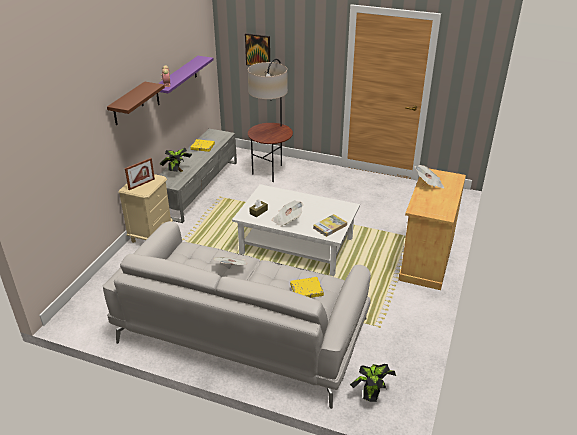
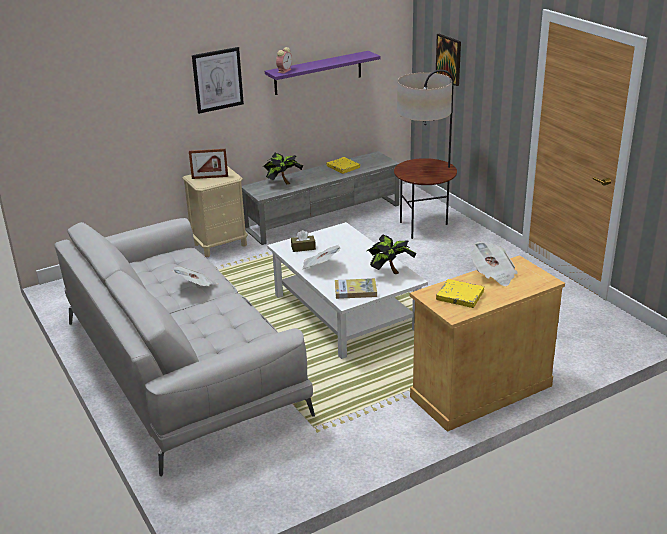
camera: 40 degrees right, 5 degrees down
brown shelf [107,81,165,125] -> picture [192,47,244,114]
yellow book [290,277,324,298] -> yellow book moved to [436,279,484,308]
potted plant [350,364,396,402] -> potted plant moved to [367,234,416,274]

